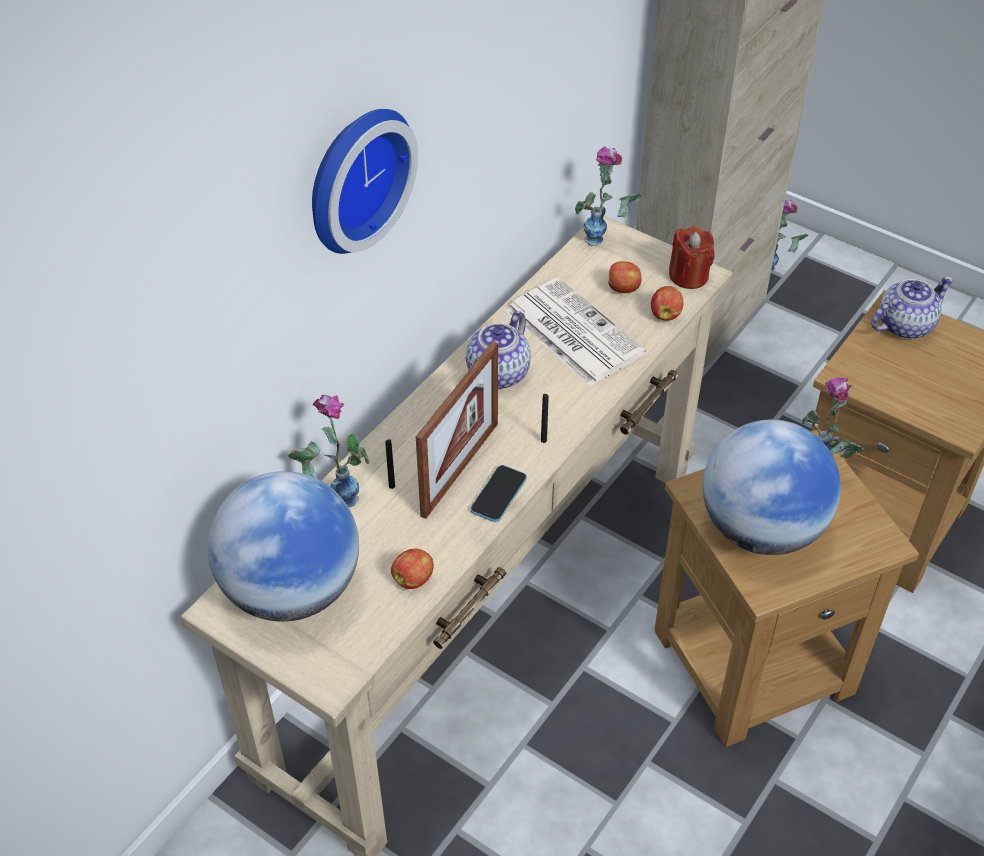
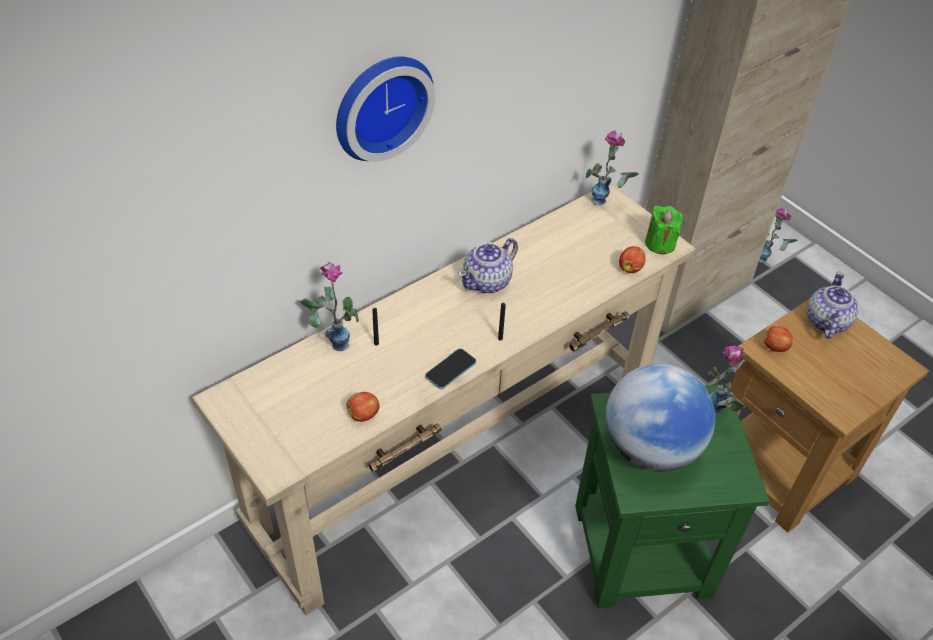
camera: 15 degrees right, 0 degrees up
globe [208,471,359,622] -> none
picture frame [416,341,498,519] -> none
newspaper [506,278,646,386] -> none
apple [608,261,642,293] -> apple moved to [764,326,793,352]
brown side table [654,429,919,747] -> green side table [575,384,770,608]
red candle [669,226,714,289] -> green candle [645,206,683,254]
teapot [871,276,954,339] -> teapot turned 60 degrees counterclockwise [807,272,858,339]

